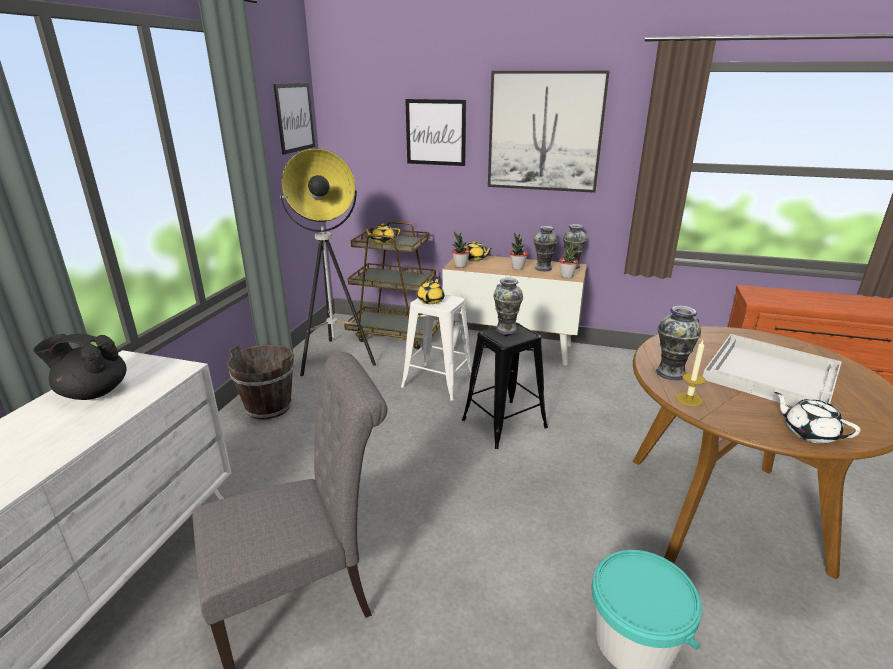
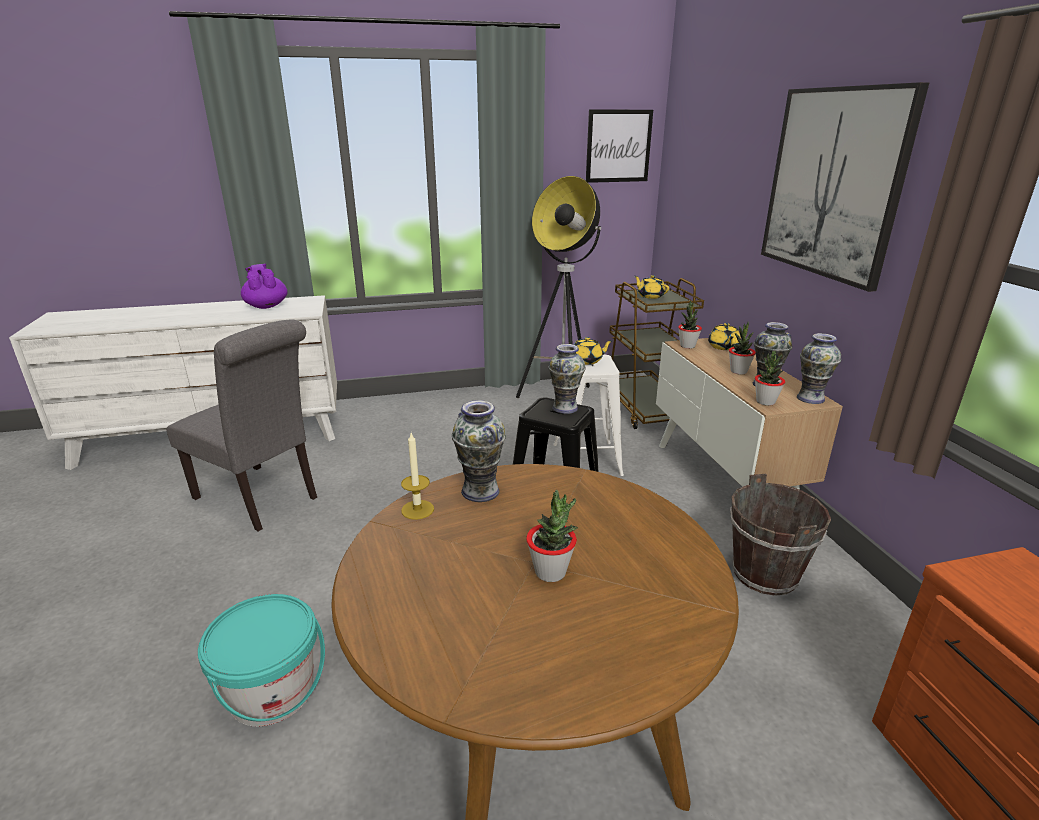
camera: 60 degrees right, 0 degrees up
black teapot [33,334,127,400] -> purple teapot [241,264,288,309]
brown bucket [227,345,294,420] -> brown bucket moved to [730,474,831,596]
picture [405,99,466,166] -> none
white tray [703,334,842,406] -> potted plant [526,490,578,582]
white teapot [774,392,861,444] -> none

